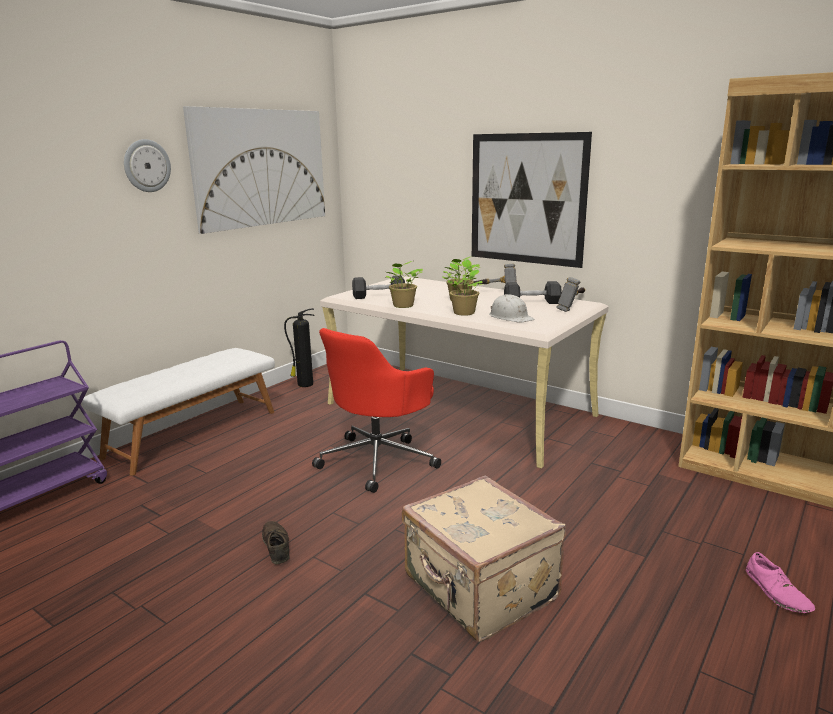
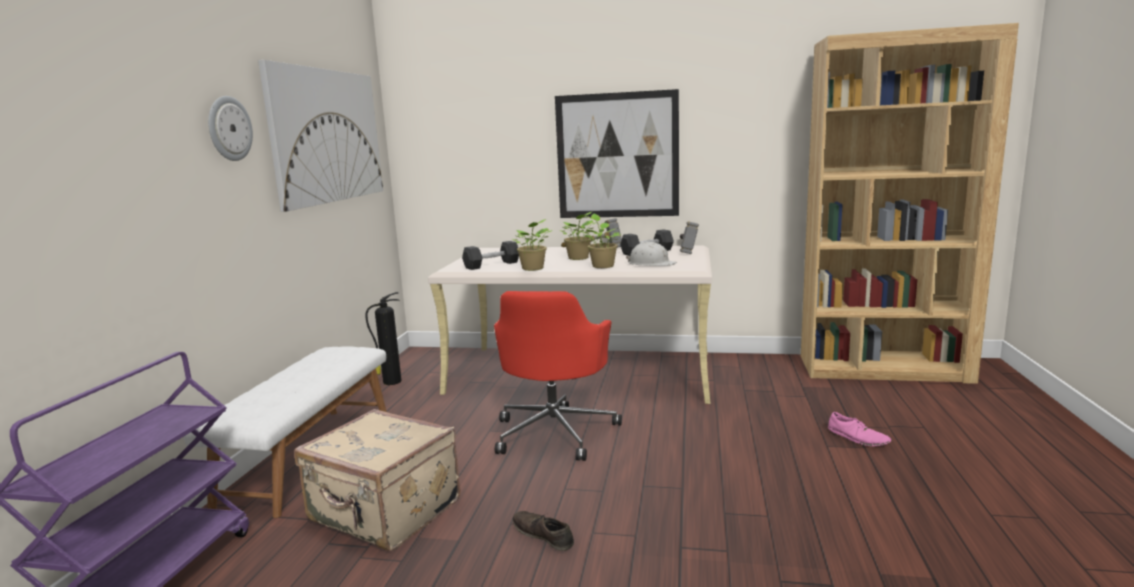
camera: 25 degrees left, 5 degrees down
beige suitcase [402,475,566,642] -> beige suitcase moved to [294,409,460,551]
pink shoe [746,552,815,613] -> pink shoe moved to [828,412,891,446]

